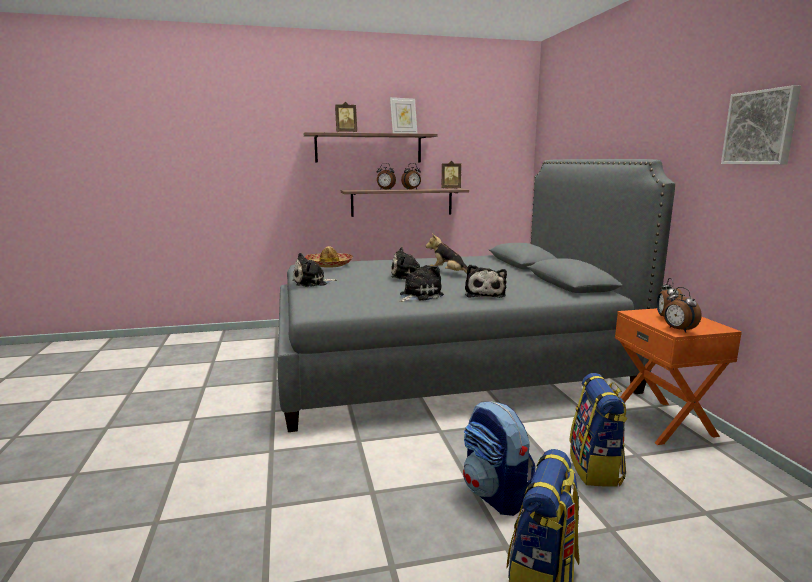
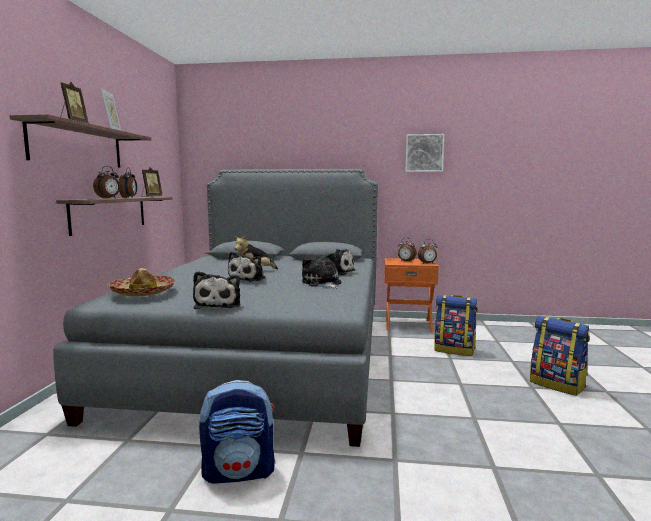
camera: 70 degrees left, 5 degrees down
backpack [463,401,535,516] -> backpack moved to [199,380,275,483]

